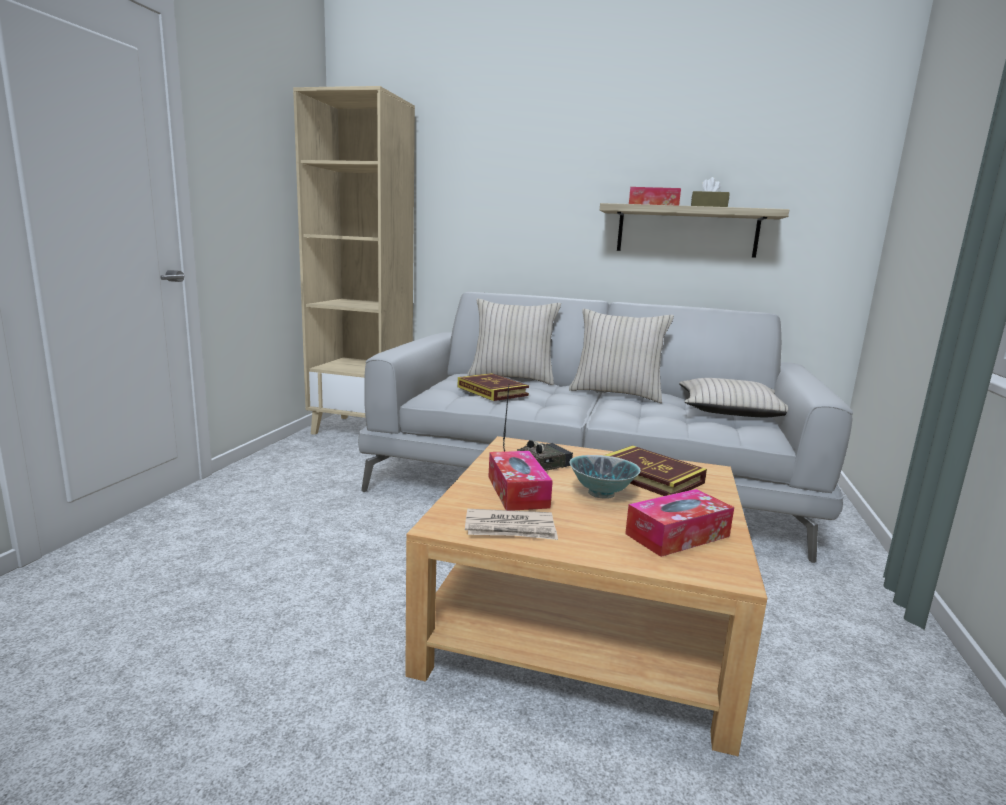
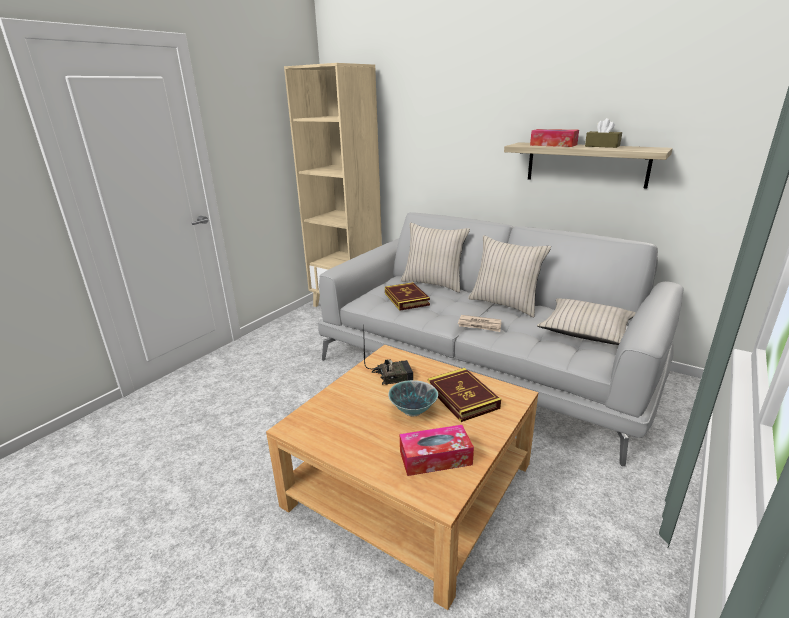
camera: 20 degrees right, 10 degrees up
newspaper [465,509,558,540] -> newspaper moved to [458,315,501,332]
tissue box [488,451,553,511] -> none

